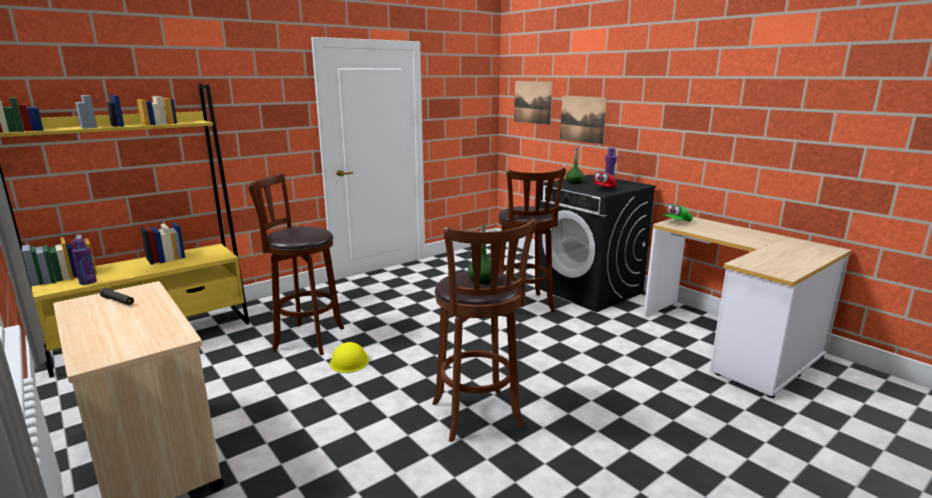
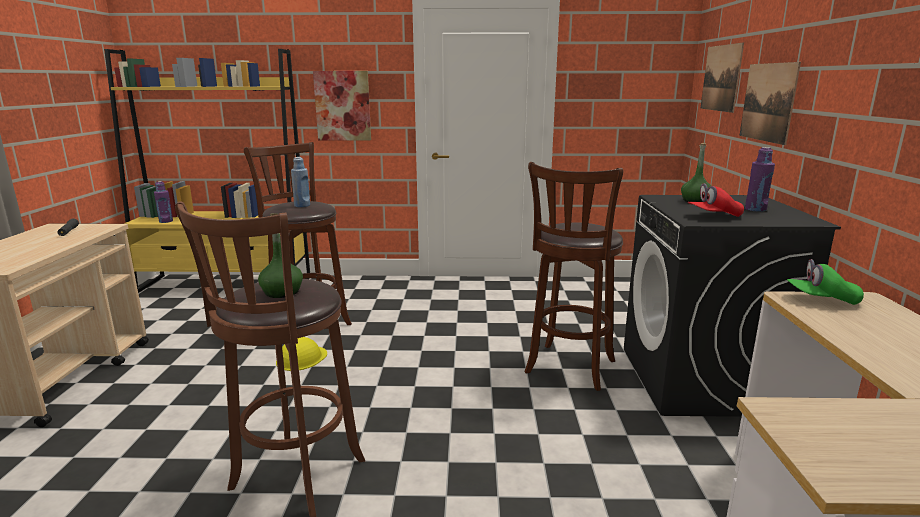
camera: 40 degrees right, 0 degrees up
none -> blue bottle [291,157,310,207]
none -> picture [313,71,371,140]

